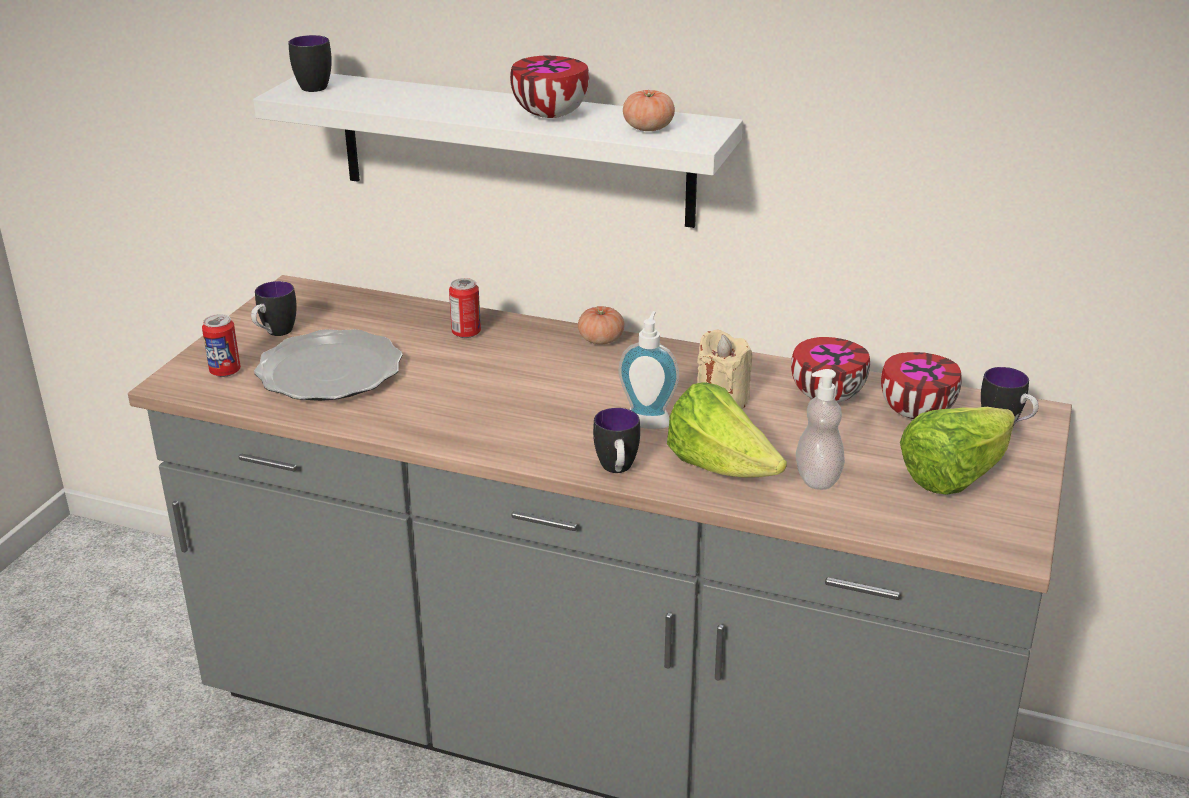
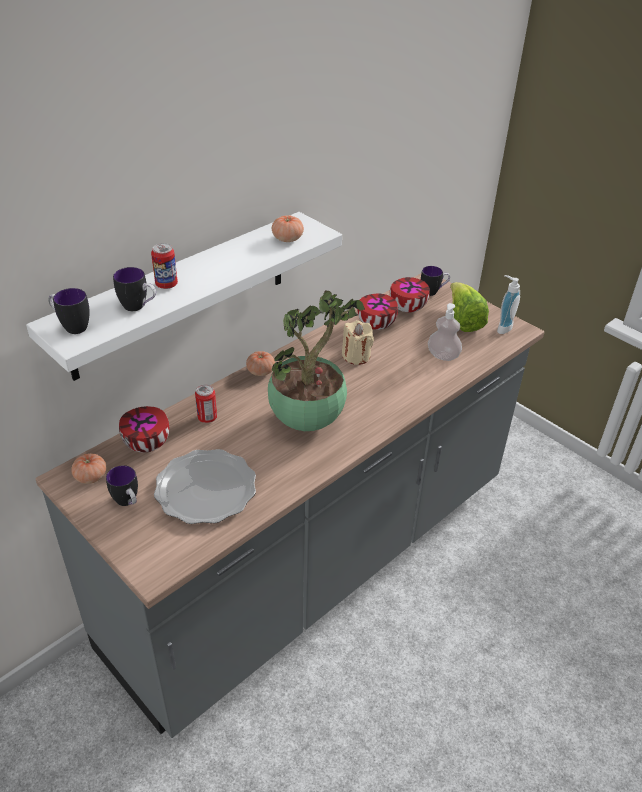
camera: 65 degrees left, 10 degrees up
can [202,314,241,377] -> can moved to [151,243,178,289]
bowl [510,56,589,118] -> bowl moved to [119,406,170,453]
mug [593,408,640,473] -> mug moved to [113,267,156,311]
soap dispenser [618,311,679,429] -> soap dispenser moved to [497,275,520,334]
lettuce [667,382,787,478] -> none
none -> tomato [71,453,106,484]
none -> potted plant [268,290,365,431]

